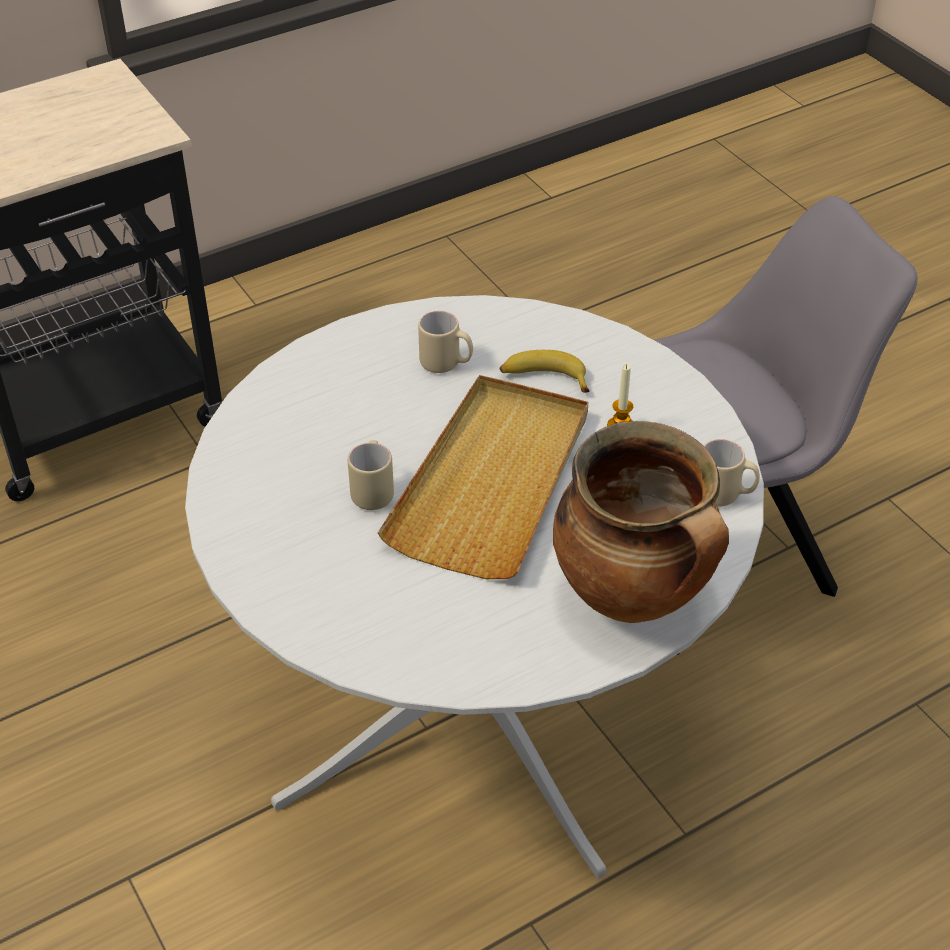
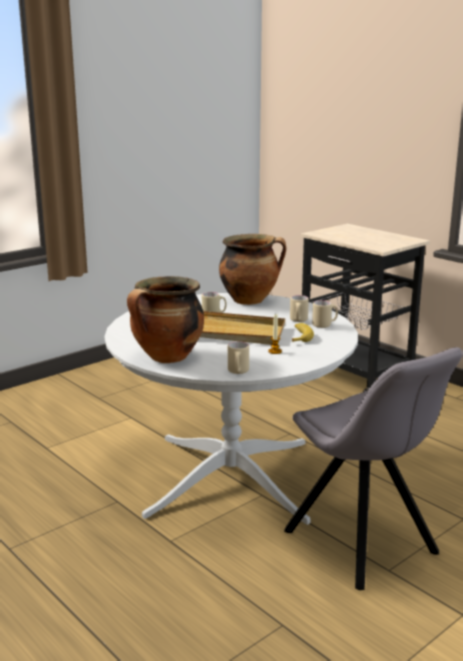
camera: 80 degrees right, 25 degrees down
none -> cooking pot [219,234,286,305]
none -> beige mug [312,300,338,328]

